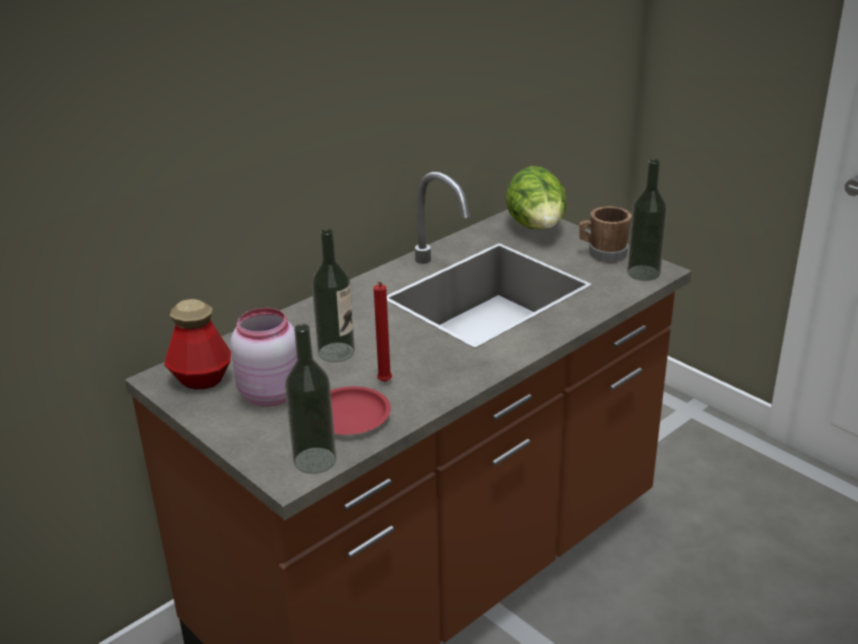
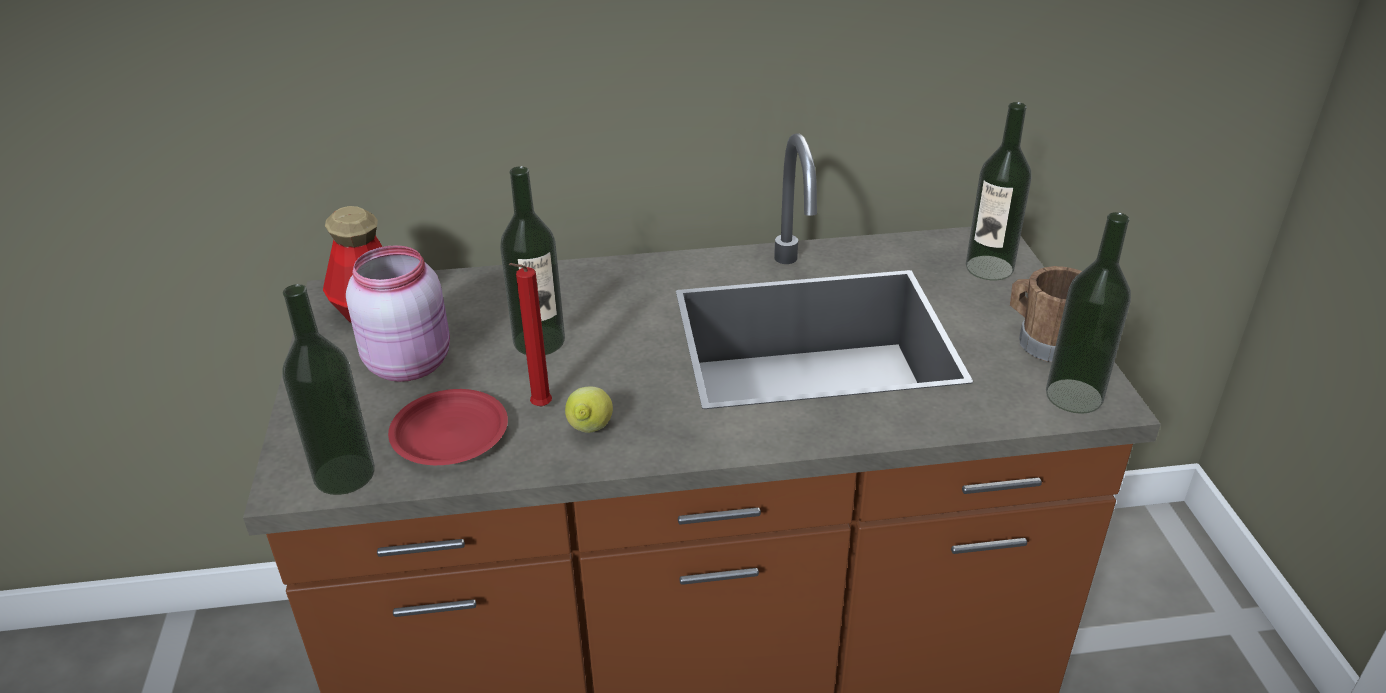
camera: 35 degrees right, 5 degrees up
lettuce [506,166,566,229] -> bottle [966,102,1032,280]
none -> lemon [565,386,613,433]

